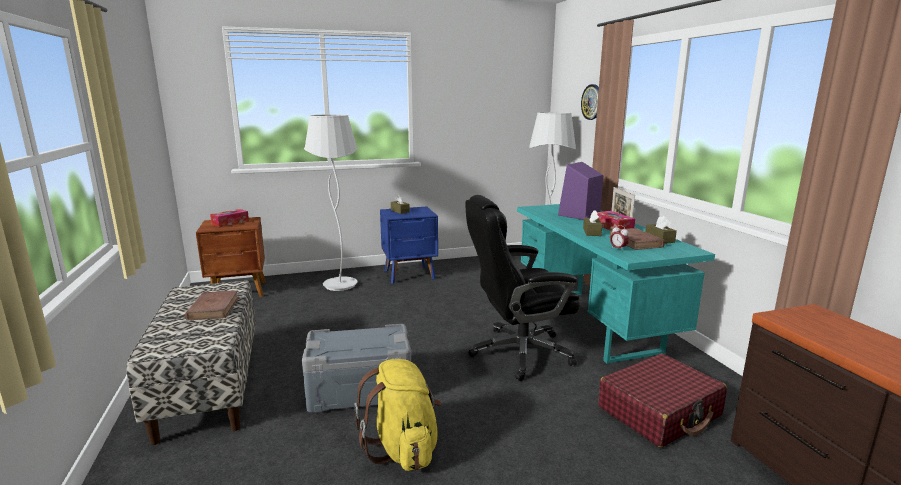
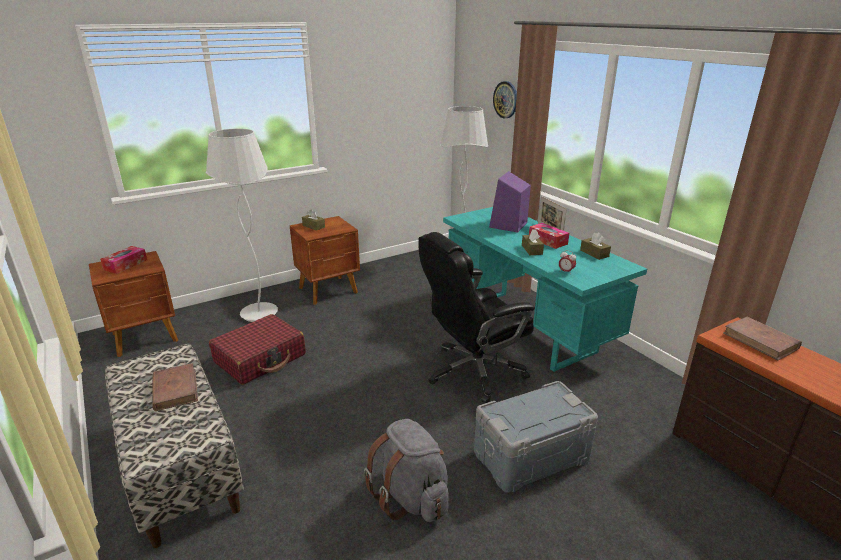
camera: 15 degrees left, 10 degrees up
grey storage box [302,324,412,413] -> grey storage box moved to [474,381,598,493]
yellow backpack [354,359,441,471] -> grey backpack [364,419,449,522]
blue nightstand [380,207,438,284] -> brown nightstand [290,216,360,305]
red suitcase [599,353,727,447] -> red suitcase moved to [209,314,306,385]
brown book [608,228,665,250] -> brown book moved to [723,317,802,360]

